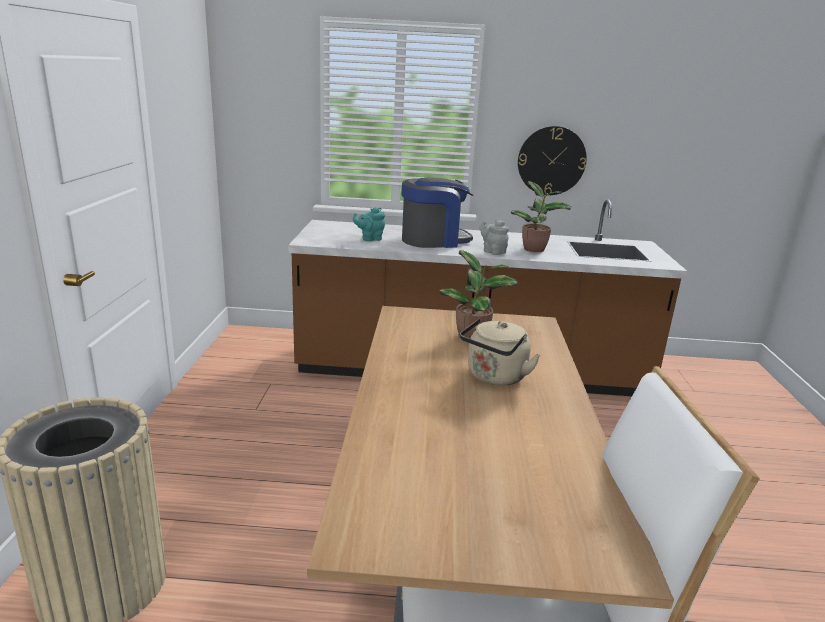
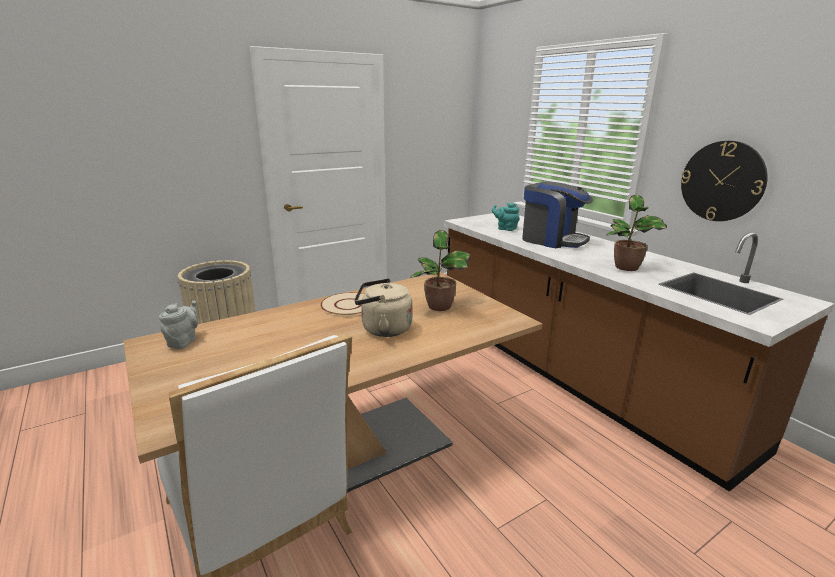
camera: 55 degrees right, 0 degrees up
grey teapot [480,220,509,255] -> grey teapot moved to [159,301,198,349]
none -> beige plate [320,292,364,316]

